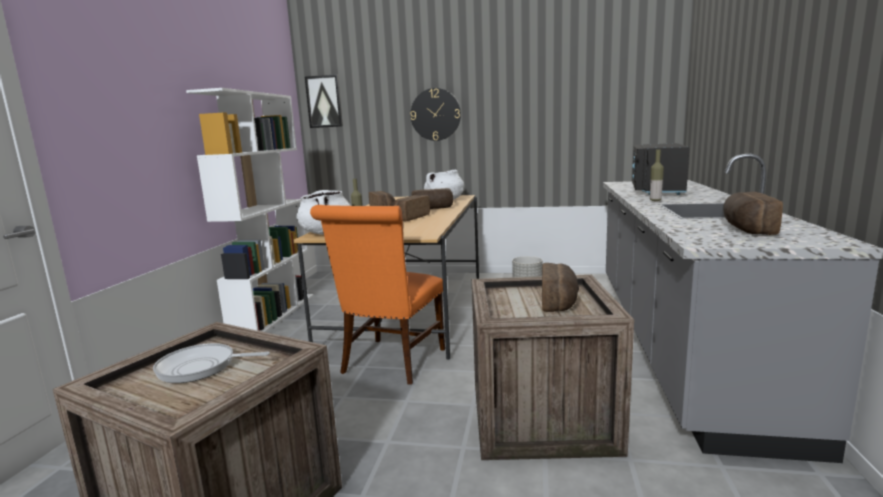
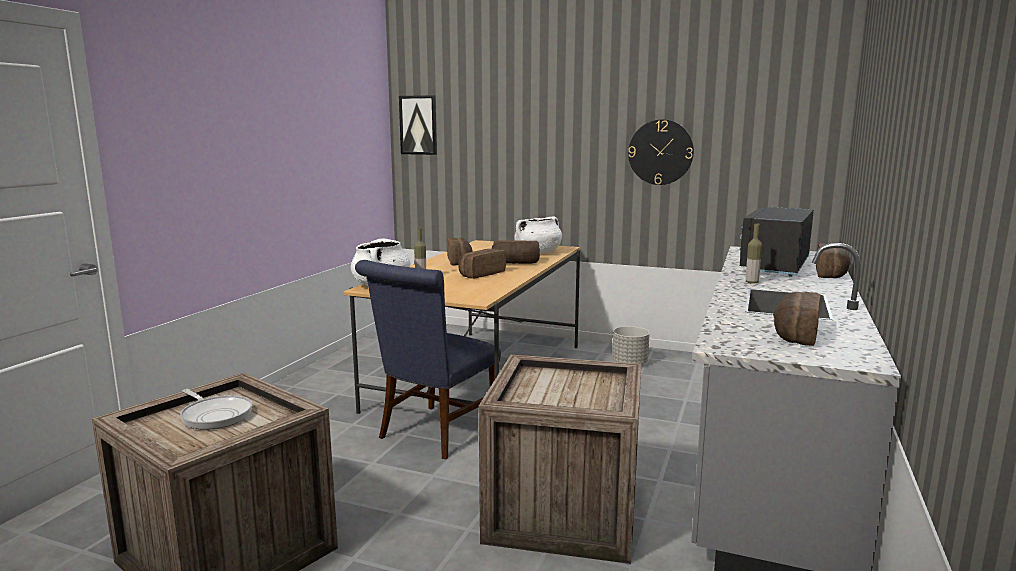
camera: 10 degrees right, 0 degrees up
frying pan [153,343,270,383] -> frying pan turned 150 degrees counterclockwise [180,389,252,430]
white bookcase [186,88,313,332] -> none
orange chair [310,205,445,385] -> blue chair [355,260,501,459]
wall clock [410,88,461,141] -> wall clock moved to [628,119,694,185]
bread [542,263,579,312] -> bread moved to [816,243,851,278]

